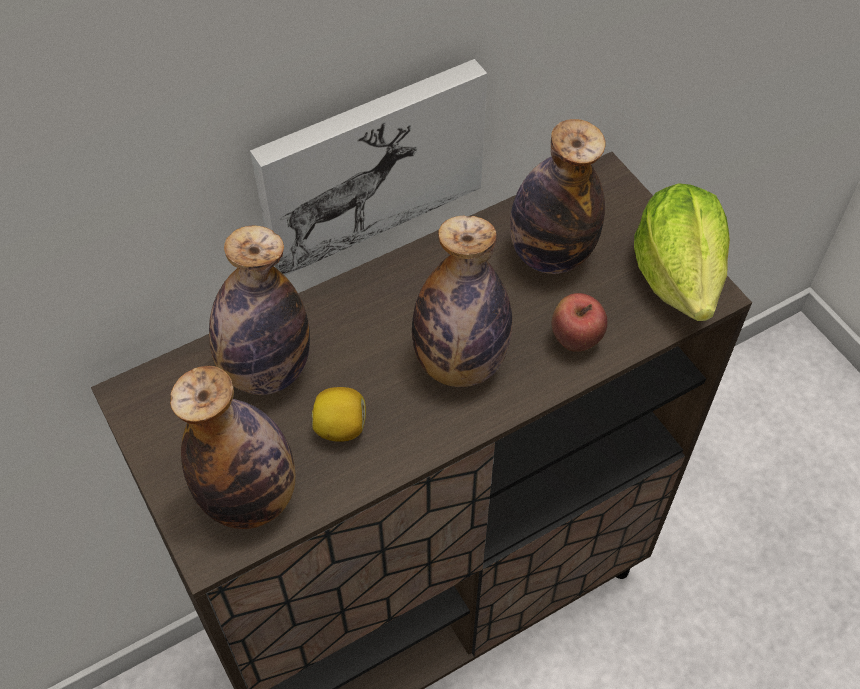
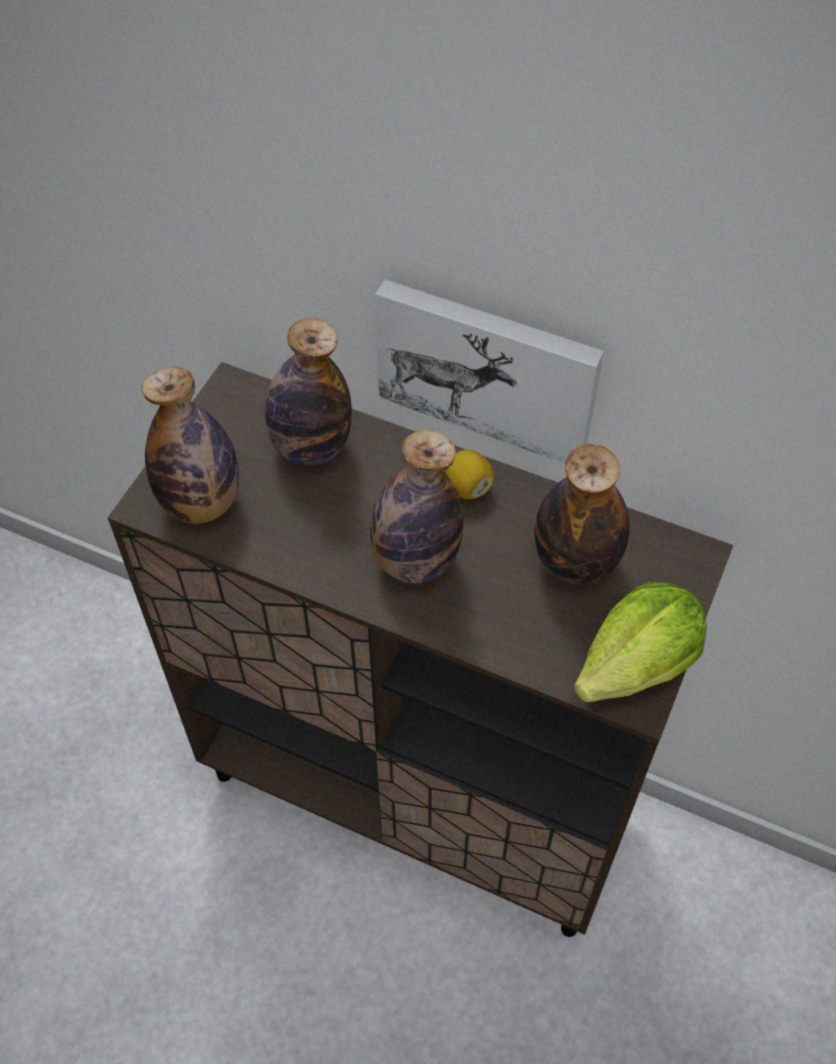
camera: 55 degrees right, 0 degrees up
lemon [312,387,366,442] -> lemon moved to [444,450,494,499]
apple [552,293,607,352] -> none

